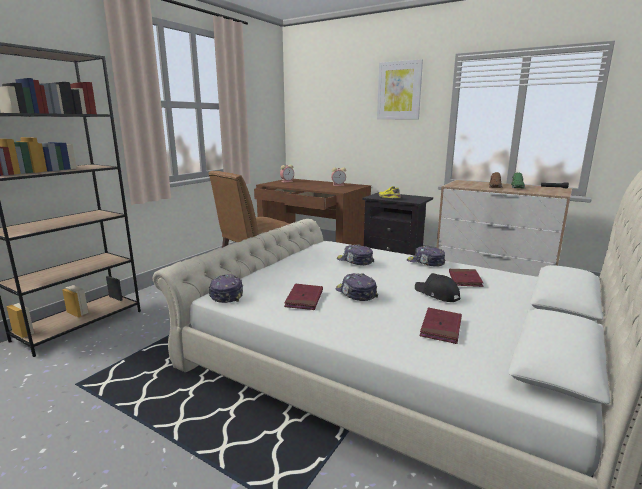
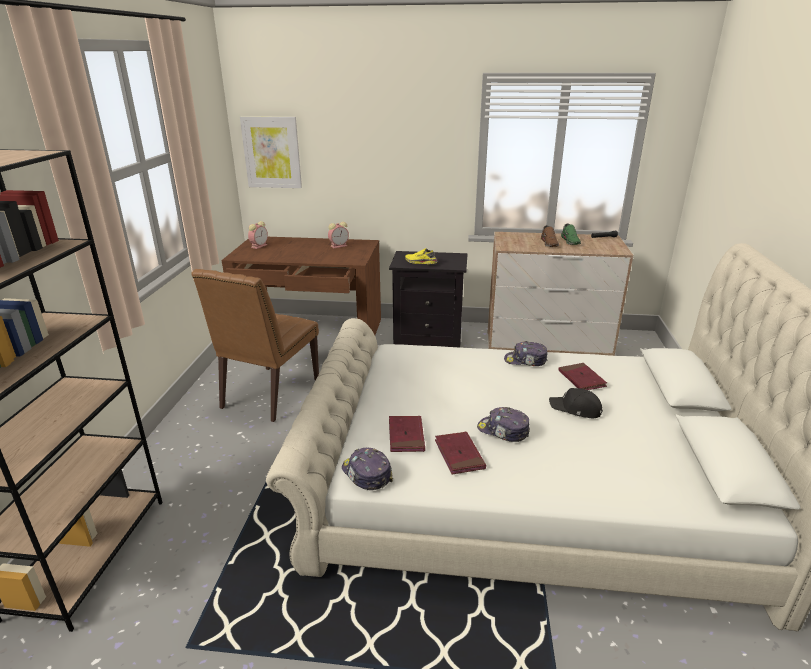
camera: 25 degrees left, 10 degrees up
cap [337,244,374,265] -> none
picture [377,59,423,119] -> picture moved to [240,116,302,188]
red book [420,308,462,344] -> red book moved to [389,416,425,452]

